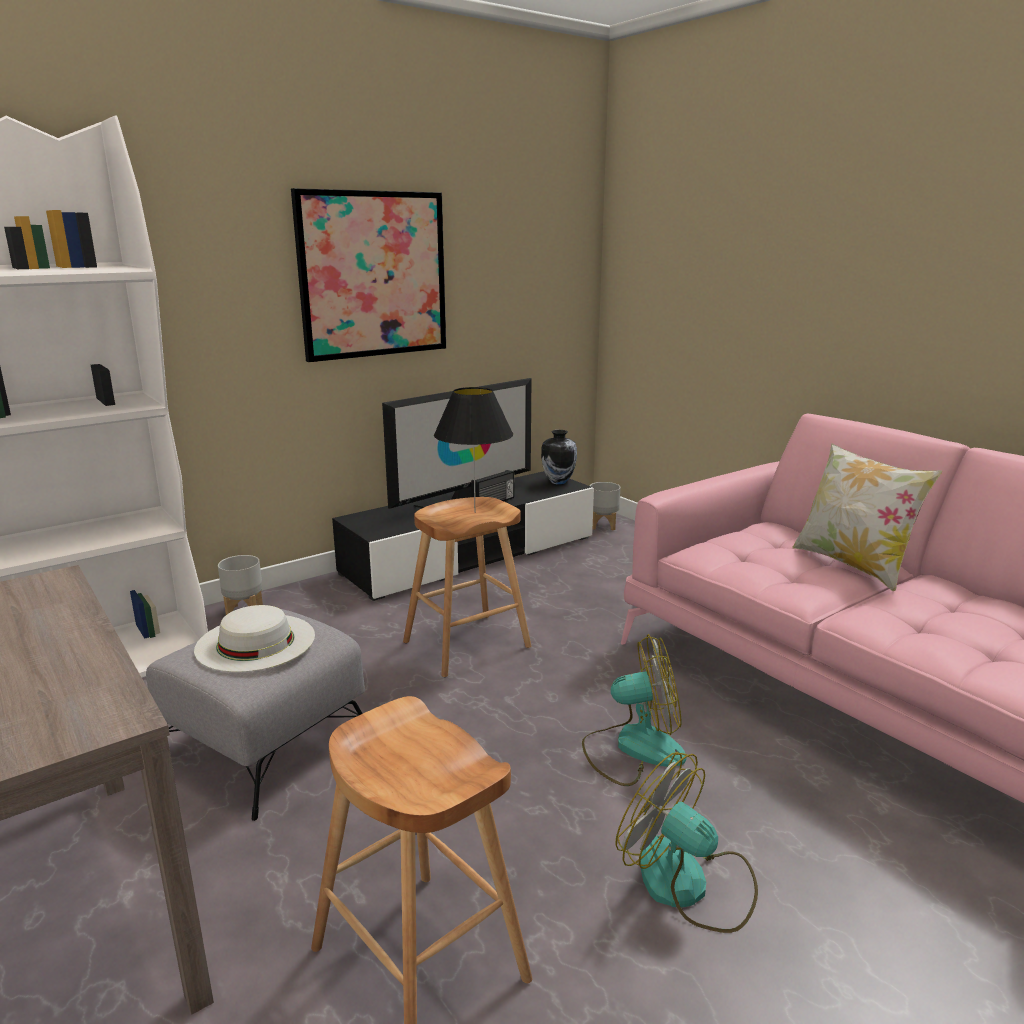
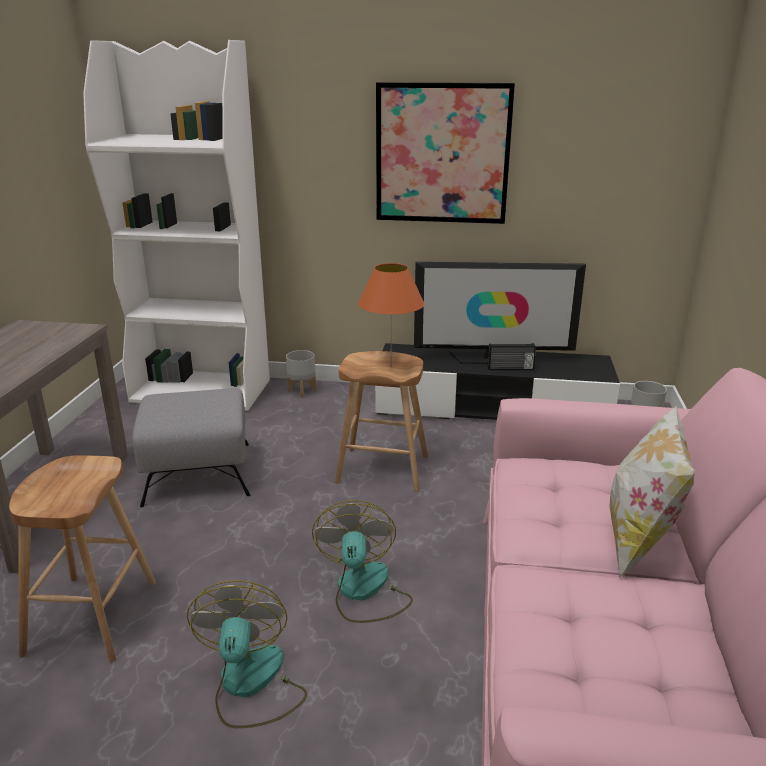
camera: 45 degrees right, 5 degrees up
white hat [194,605,315,672] -> none
black table lamp [434,387,513,513] -> orange table lamp [358,263,424,345]
vase [541,430,577,485] -> none
fan [582,634,686,786] -> fan turned 135 degrees counterclockwise [312,500,413,623]

